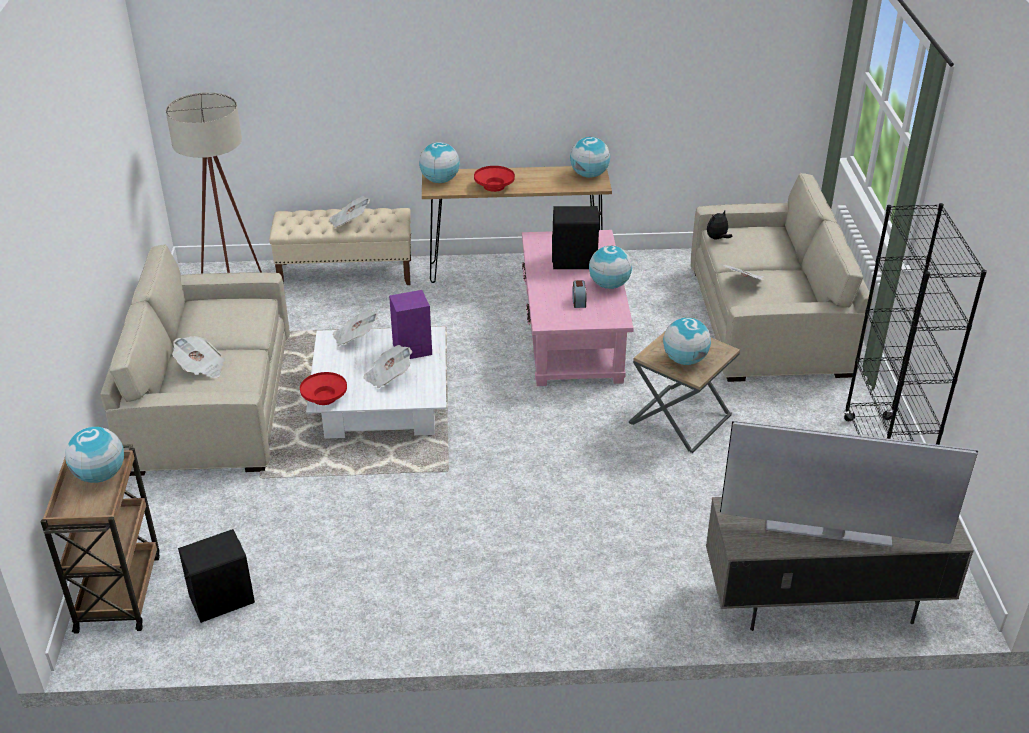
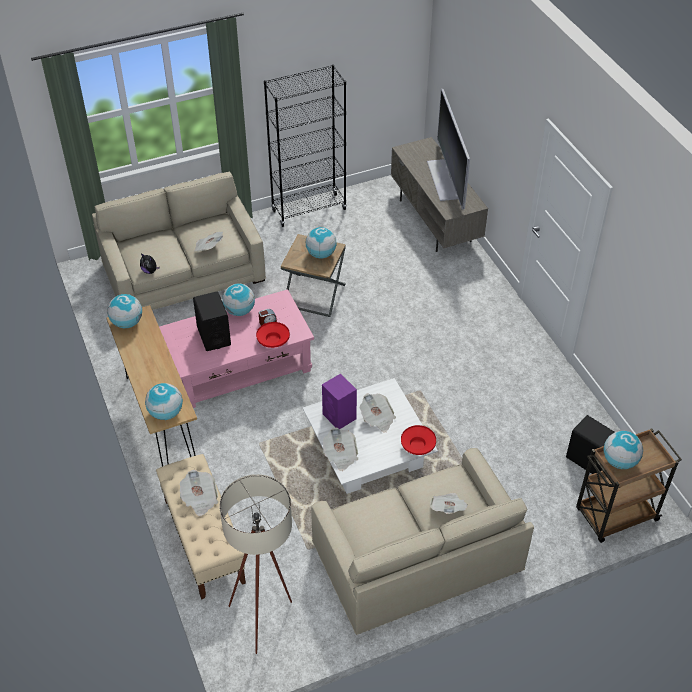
camera: 110 degrees left, 10 degrees up
red bowl [474,166,515,192] -> red bowl moved to [256,322,290,348]

